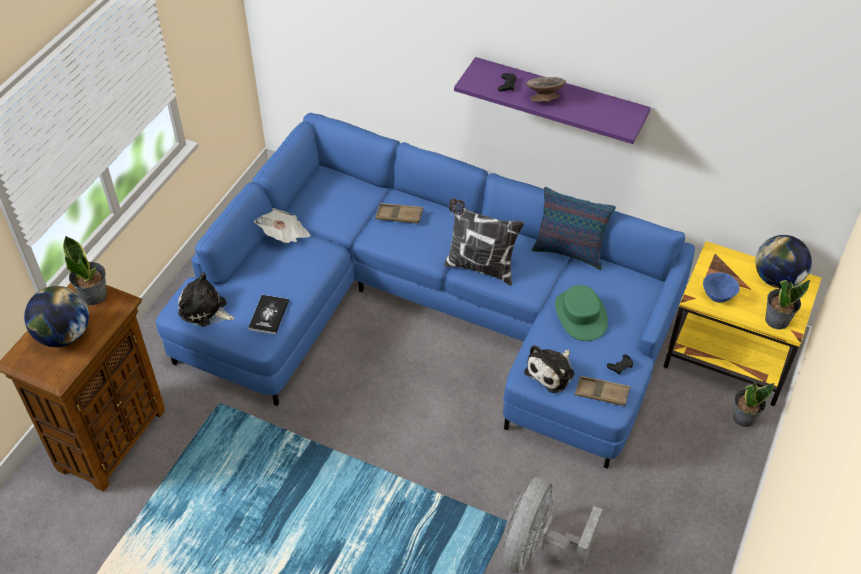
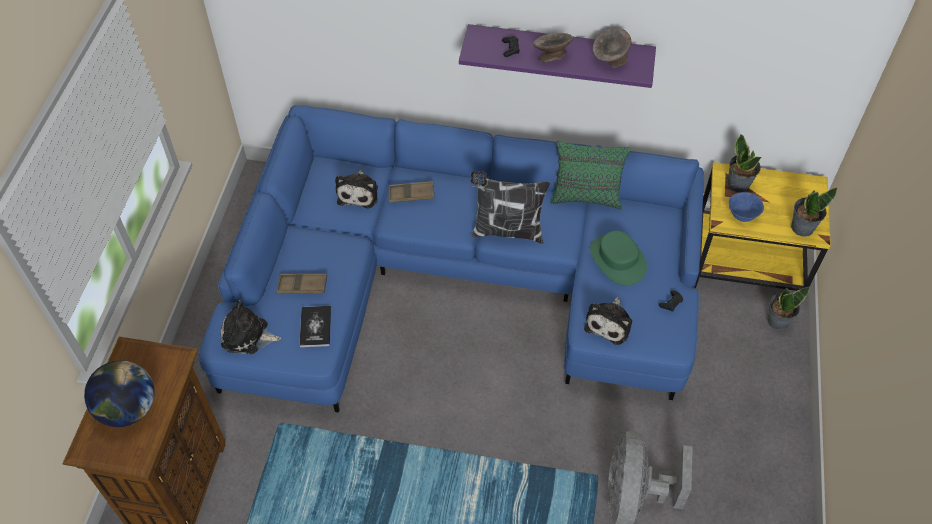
camera: 15 degrees left, 5 degrees up
potted plant [63,236,107,305] -> potted plant moved to [728,134,762,192]
newspaper [254,208,311,243] -> none
blue pillow [532,187,616,270] -> green pillow [550,141,631,210]
brown tray [575,376,630,406] -> brown tray moved to [276,273,327,294]
globe [755,235,812,288] -> none
none -> plush toy [335,170,378,209]
none -> grey bowl [593,28,631,68]

